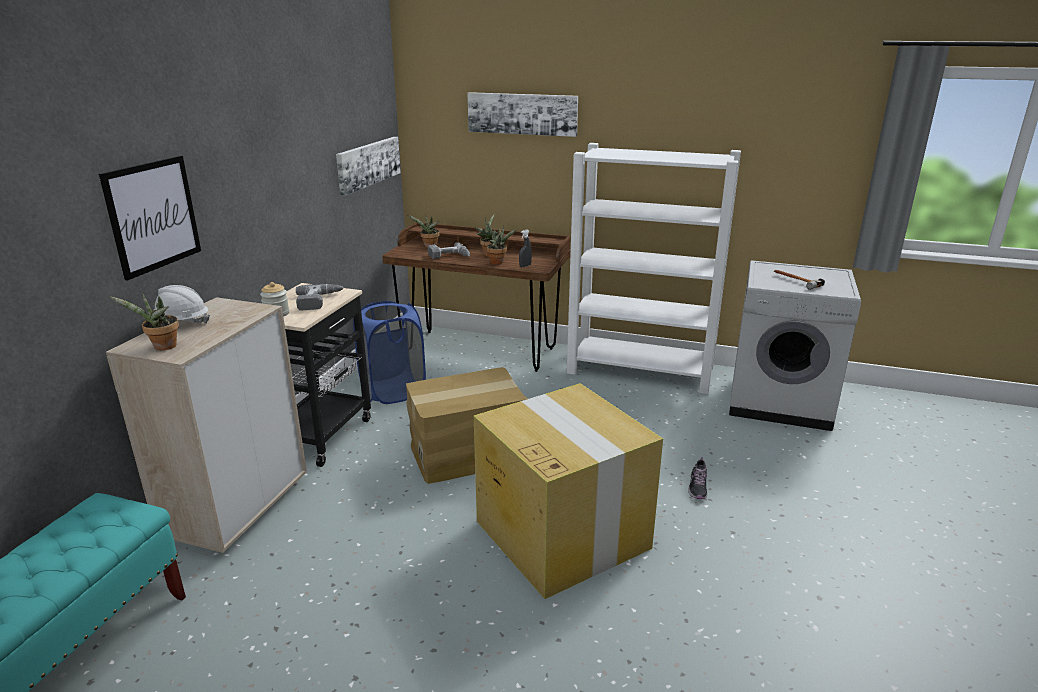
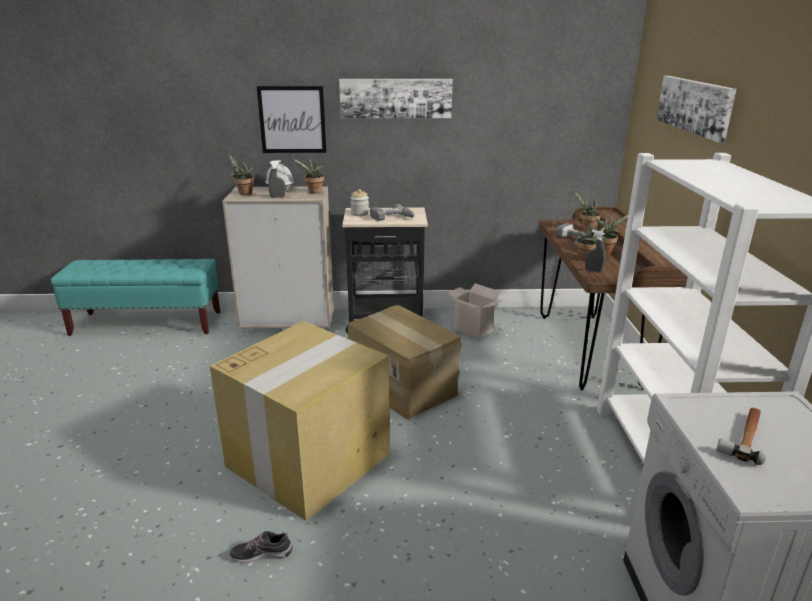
camera: 70 degrees right, 0 degrees up
picture [336,137,401,196] -> picture moved to [339,79,453,118]
blue laundry basket [353,301,426,404] -> cardboard box [446,283,504,339]
shoe [688,457,707,499] -> shoe moved to [229,531,293,563]
none -> grey spray bottle [268,160,285,198]
none -> potted plant [291,157,324,193]

